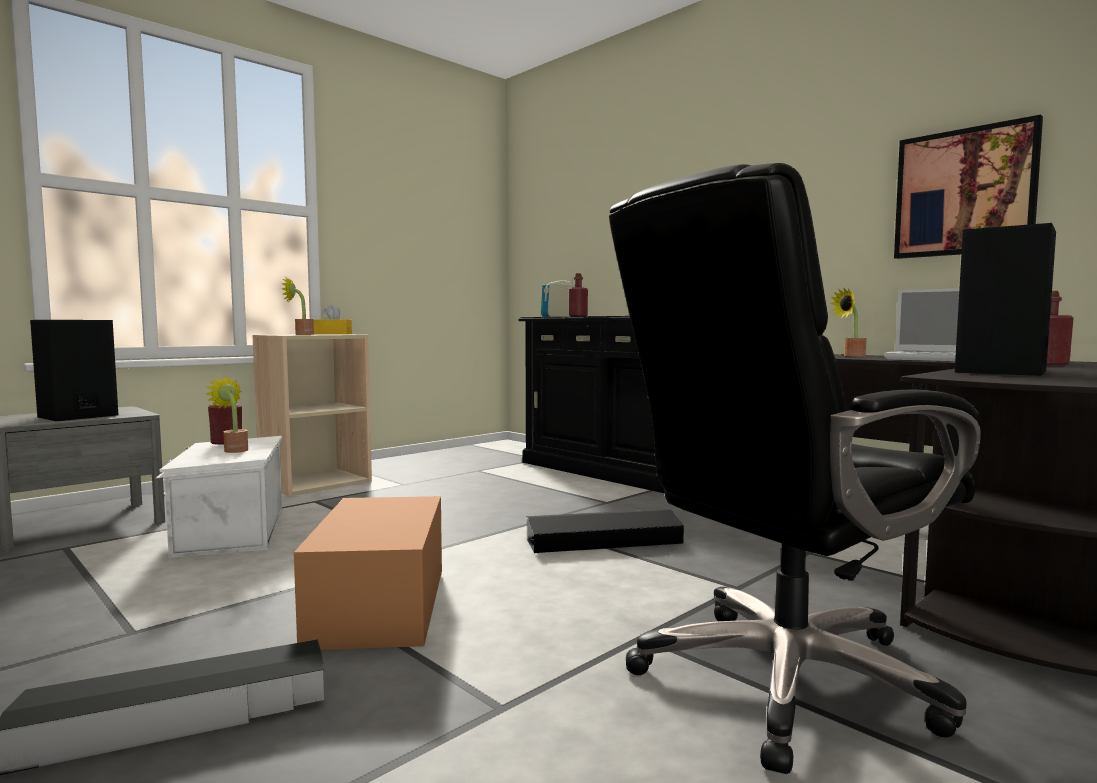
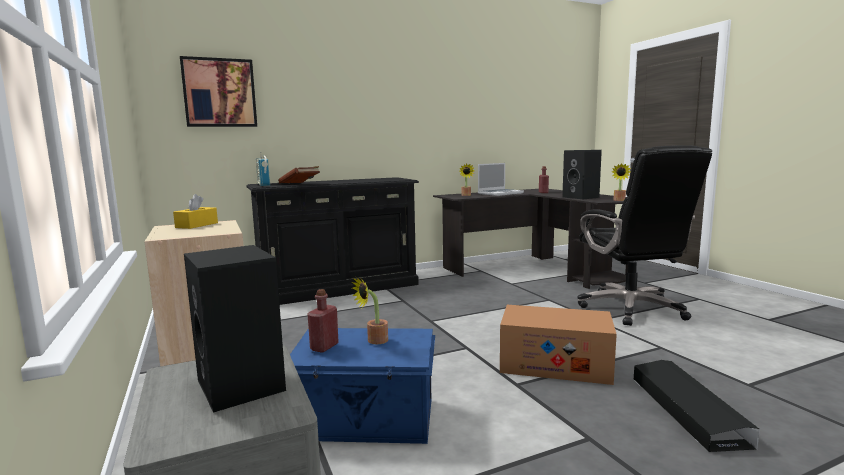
camera: 70 degrees left, 5 degrees up
white storage box [155,436,282,558] -> blue storage box [290,328,435,444]
potted plant [281,277,314,335] -> potted plant moved to [612,163,631,201]
black storage box [526,509,684,553] -> none
red bottle [569,273,588,317] -> brown book [278,166,320,183]
picture [894,115,1043,259] -> picture moved to [180,56,257,127]

